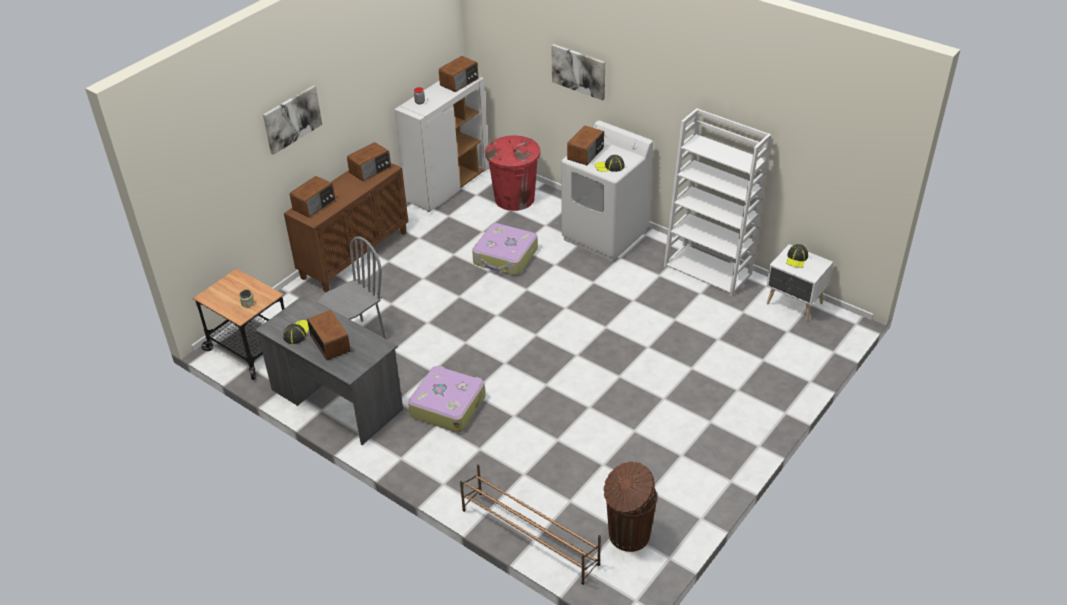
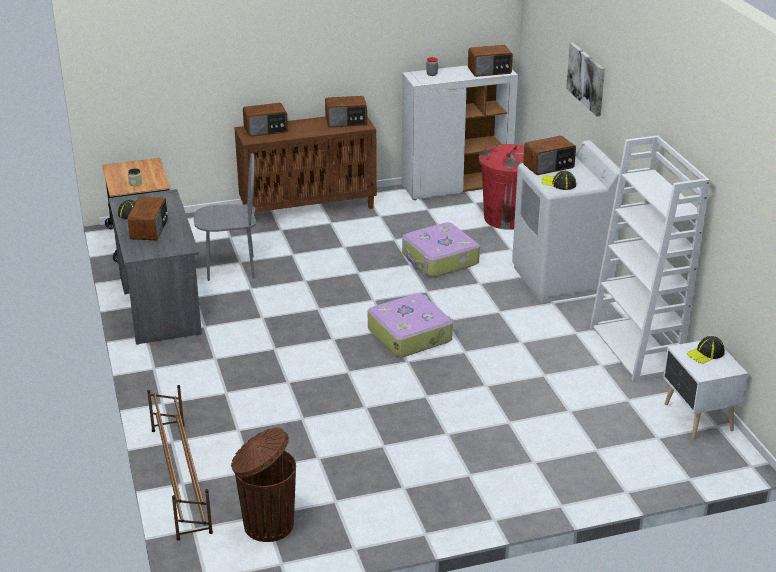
camera: 35 degrees right, 10 degrees down
picture [263,85,322,155] -> none
suitcase [408,366,486,433] -> suitcase moved to [368,293,453,357]

